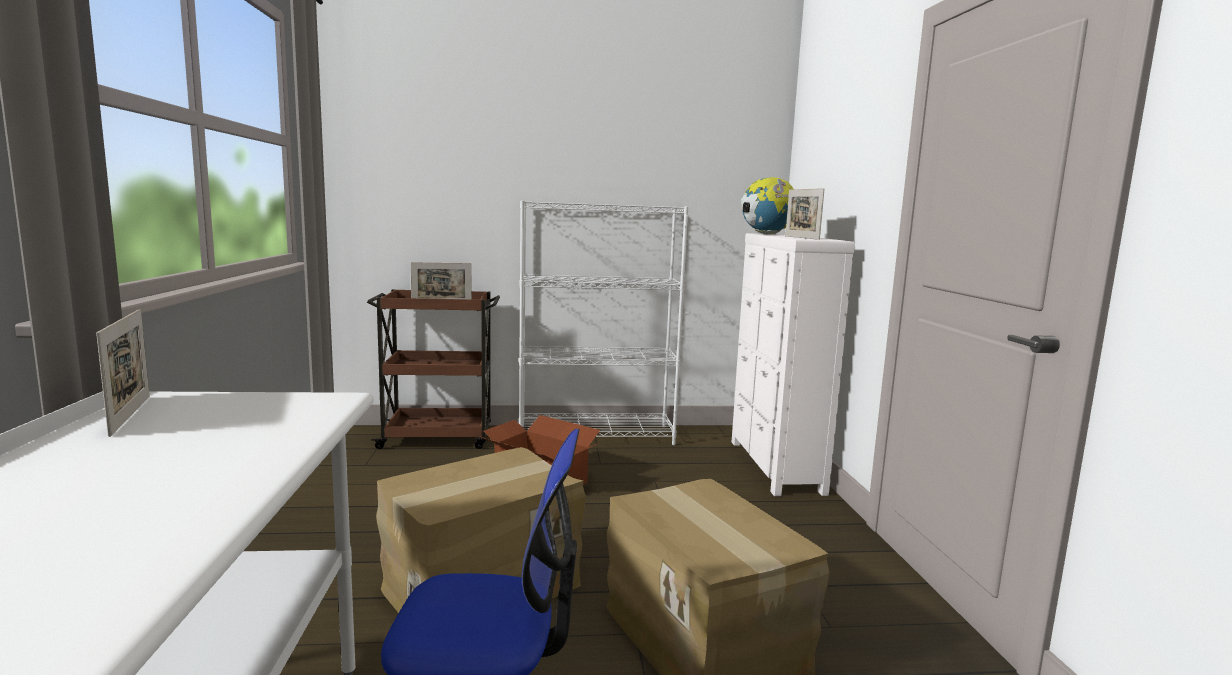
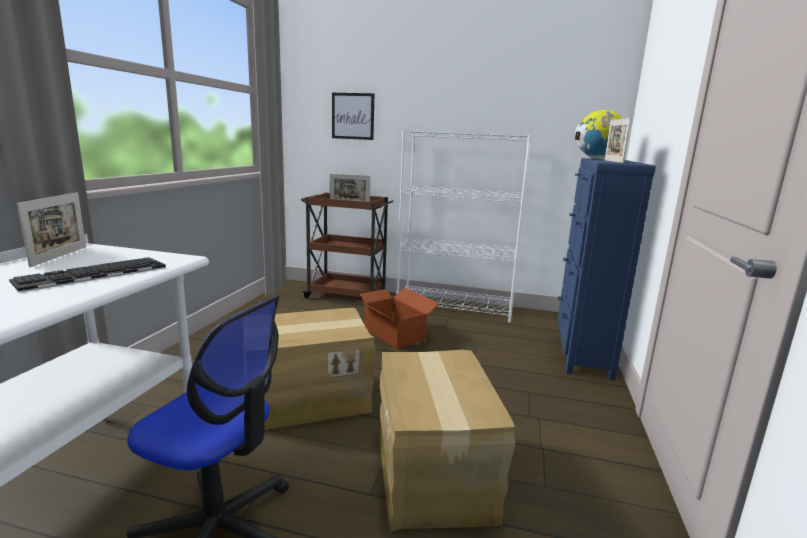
camera: 20 degrees right, 5 degrees up
white dresser [732,233,855,496] -> blue dresser [558,158,656,381]
none -> keyboard [9,257,166,293]
none -> picture [332,93,374,140]

